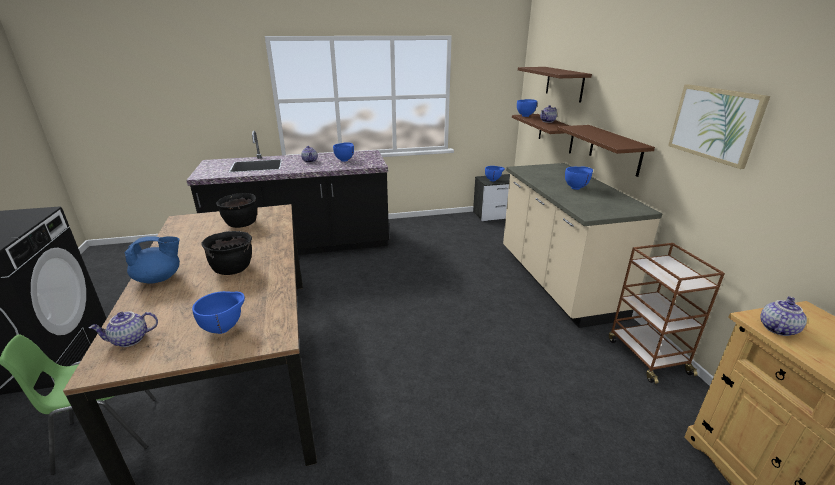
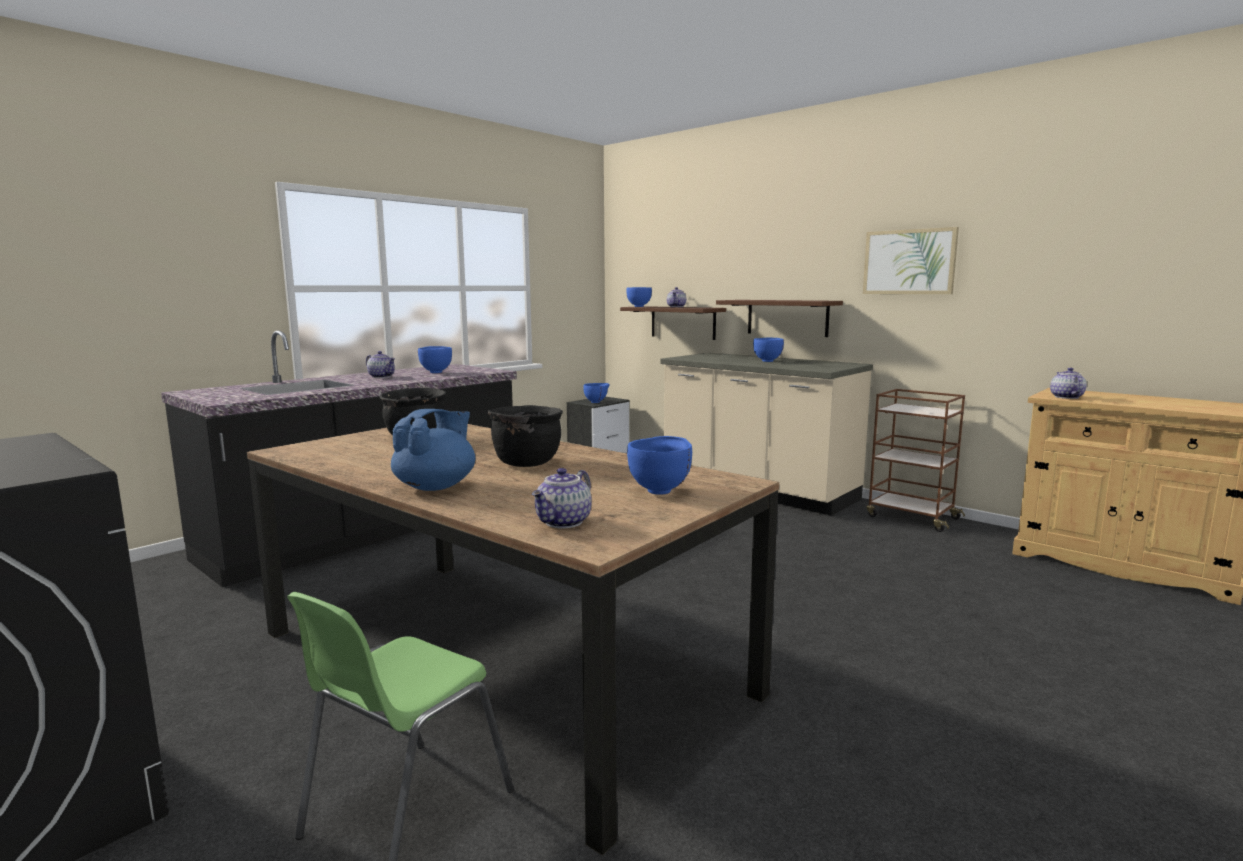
camera: 35 degrees left, 15 degrees down
brown shelf [518,67,592,103] -> none

